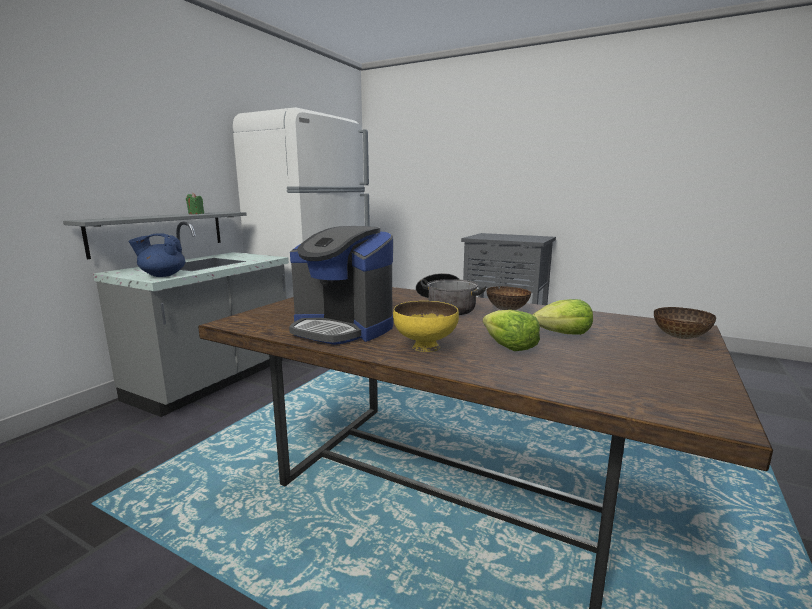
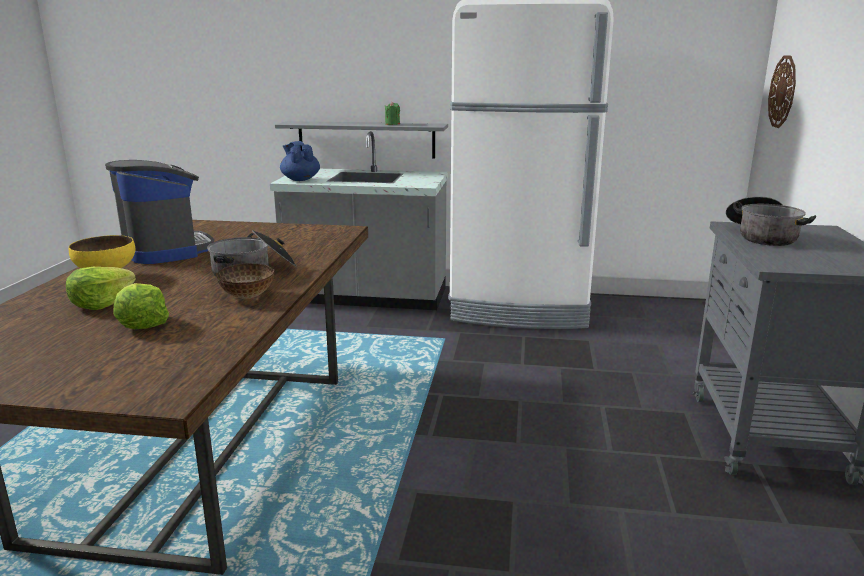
camera: 70 degrees right, 5 degrees up
coffee machine [289,226,393,345] -> coffee machine turned 135 degrees clockwise [105,160,214,264]
bowl [653,307,716,339] -> none
none -> cooking pot [726,196,816,246]
none -> wall clock [768,55,796,128]

